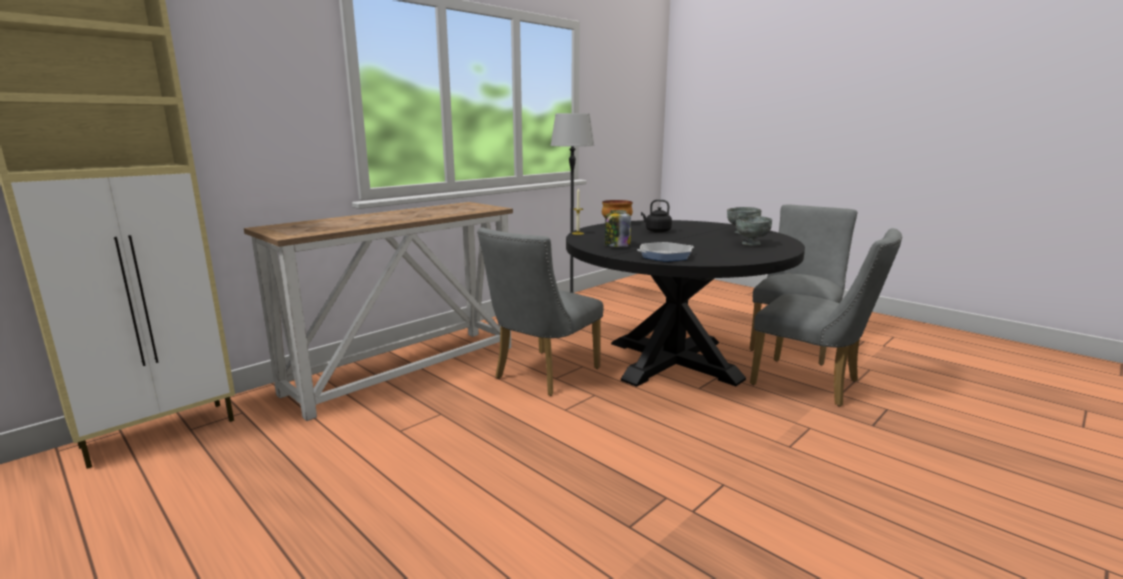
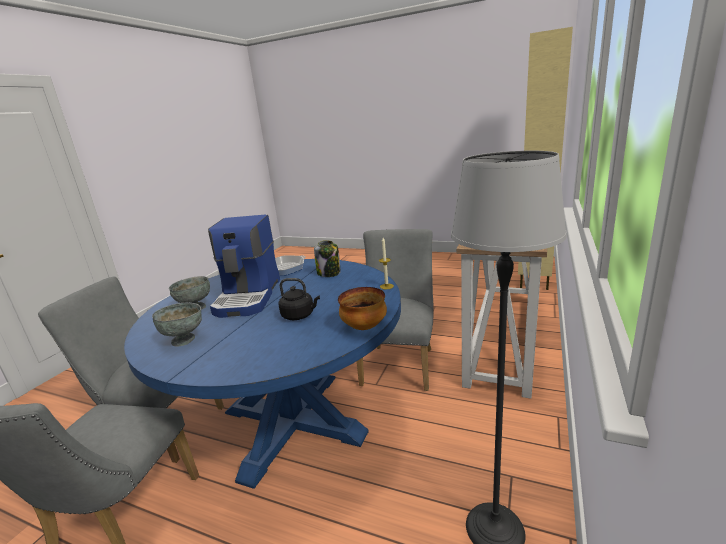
camera: 160 degrees right, 5 degrees up
black dining table [566,220,805,387] -> blue dining table [124,259,401,489]
none -> coffee machine [208,215,280,318]

